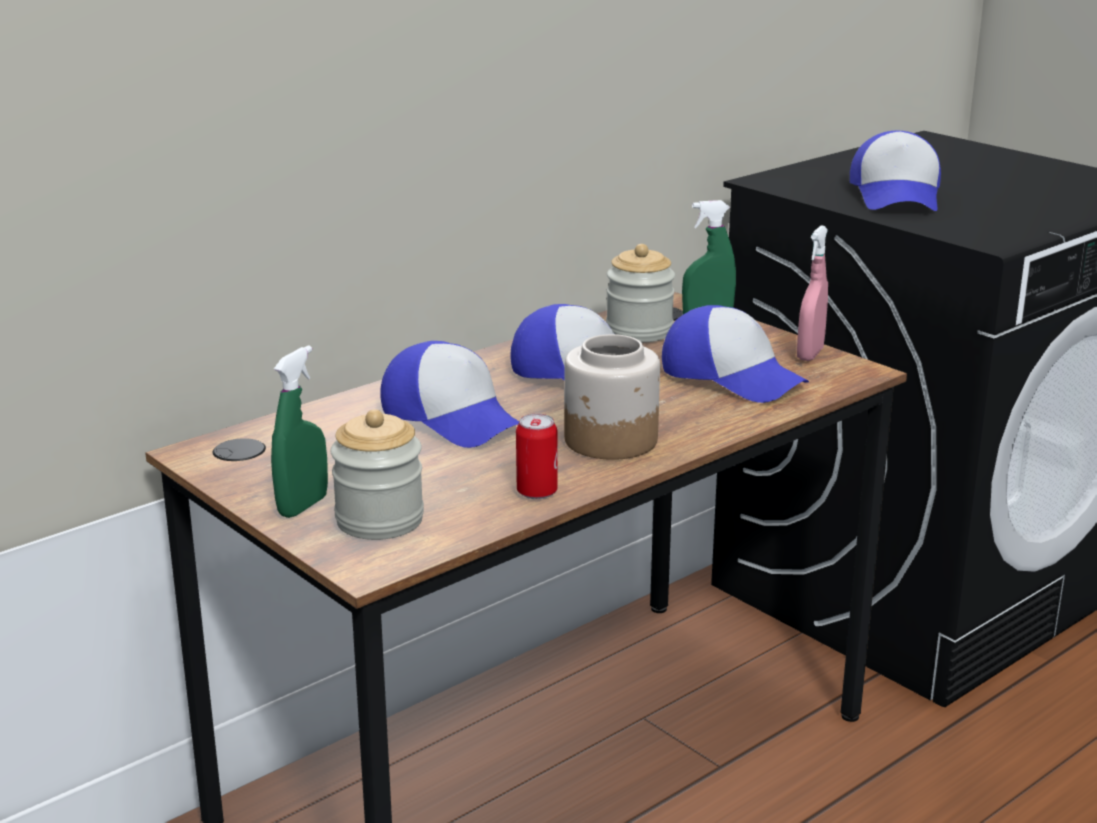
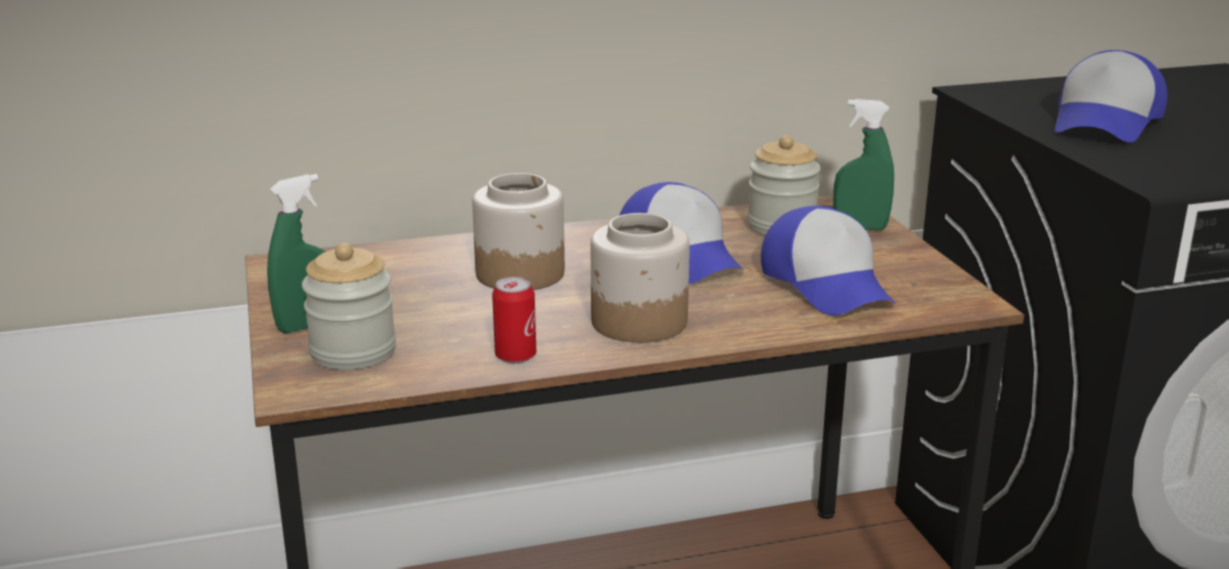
camera: 25 degrees right, 0 degrees up
cap [381,341,519,448] -> jar [472,173,565,290]
pink spray bottle [797,226,828,361] -> none

